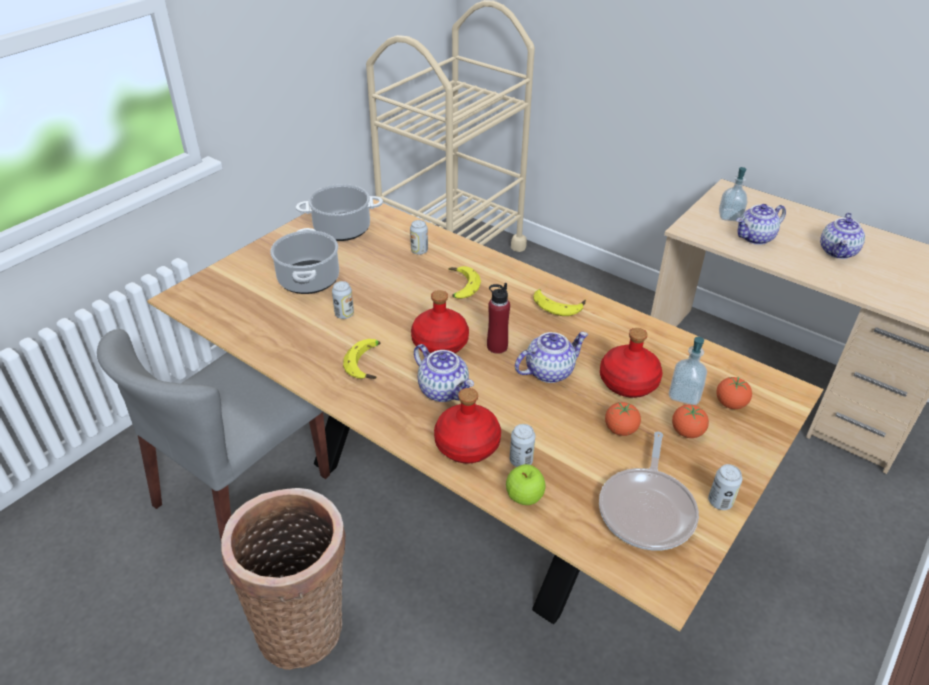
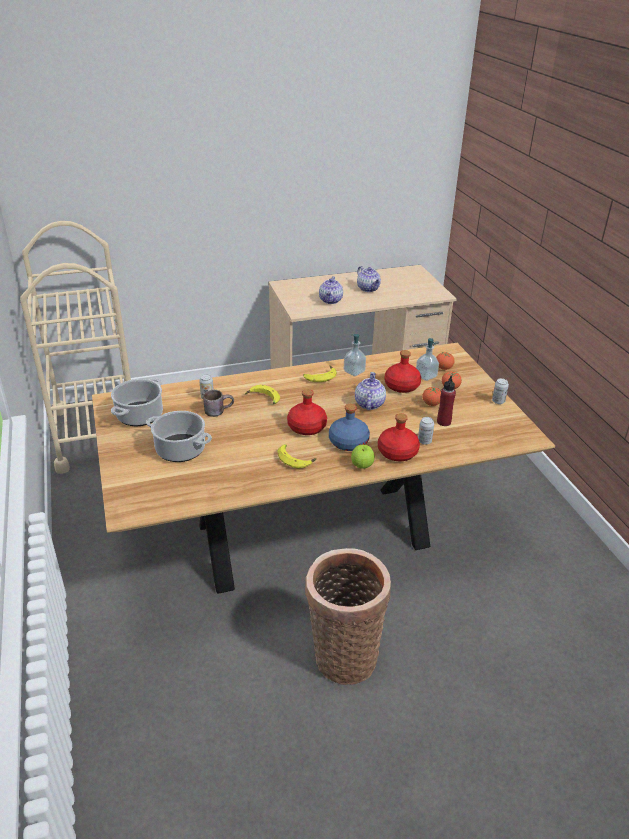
camera: 55 degrees left, 5 degrees down
grey chair [97,329,330,540] -> none
can [332,281,354,319] -> none
teapot [414,344,474,402] -> blue bottle [329,404,370,451]
red bottle [487,283,510,354] -> red bottle moved to [437,376,456,426]
apple [506,464,546,505] -> apple moved to [351,445,375,469]
frying pan [599,432,699,551] -> none
soap dispenser [719,167,747,221] -> soap dispenser moved to [344,334,366,376]
none -> brown mug [203,390,234,417]

